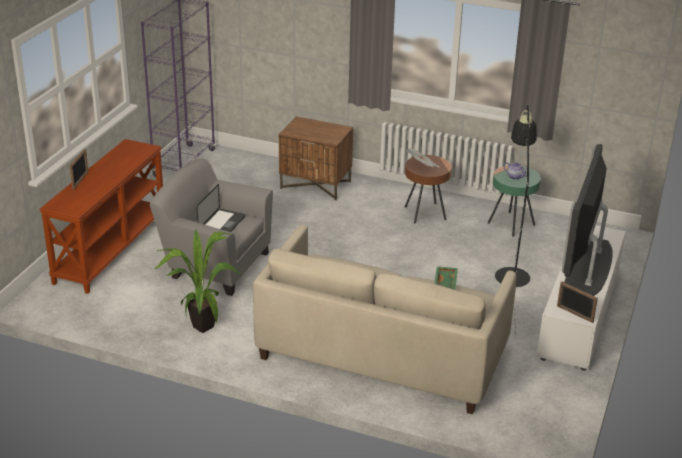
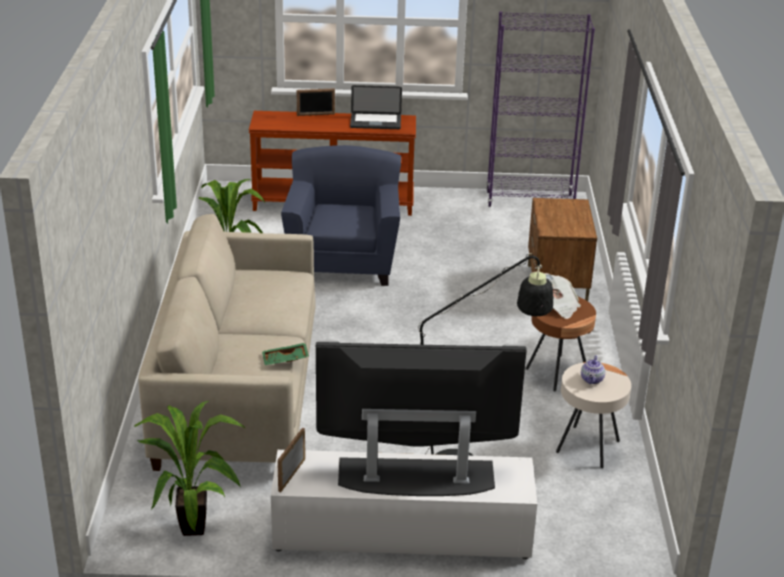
camera: 70 degrees right, 0 degrees up
grey armchair [150,158,273,296] -> blue armchair [281,145,401,286]
laptop [196,184,245,232] -> laptop moved to [350,85,402,129]
green side table [488,165,541,237] -> beige side table [556,362,631,468]
none -> potted plant [134,401,245,536]

